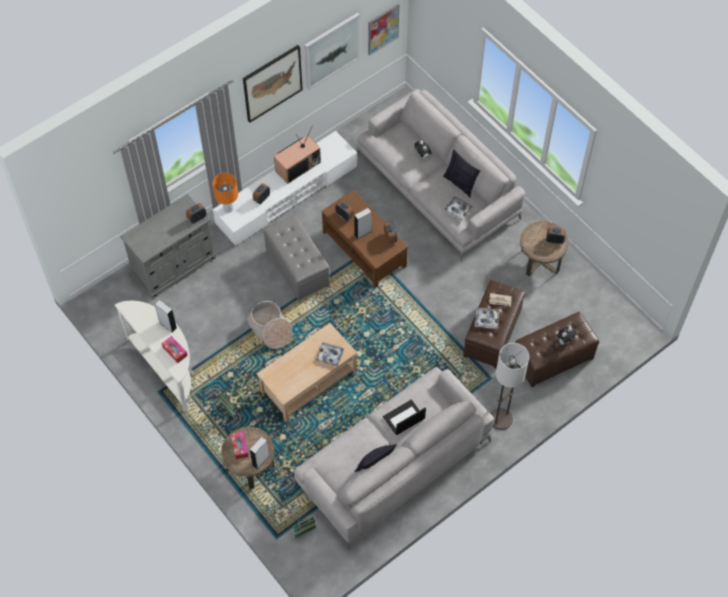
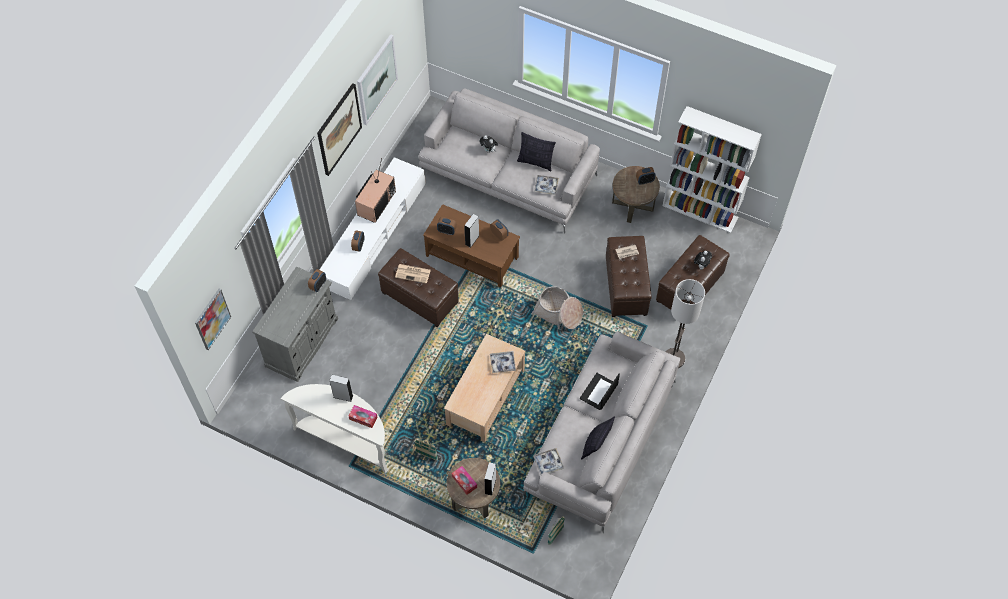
camera: 25 degrees left, 0 degrees up
orange table lamp [212,173,238,213] -> none
basket [245,301,292,349] -> basket moved to [531,286,583,329]
grey ottoman [263,215,330,301] -> brown ottoman [378,248,459,327]
picture [368,4,399,55] -> picture moved to [195,289,231,350]
tray [475,308,499,329] -> tray moved to [533,448,564,475]
none -> newspaper [395,264,431,284]
none -> white bookcase [662,106,762,233]

